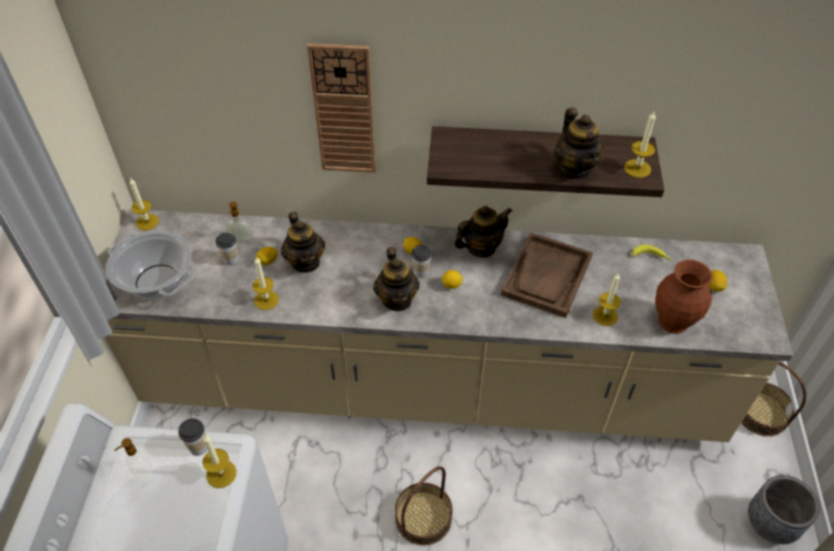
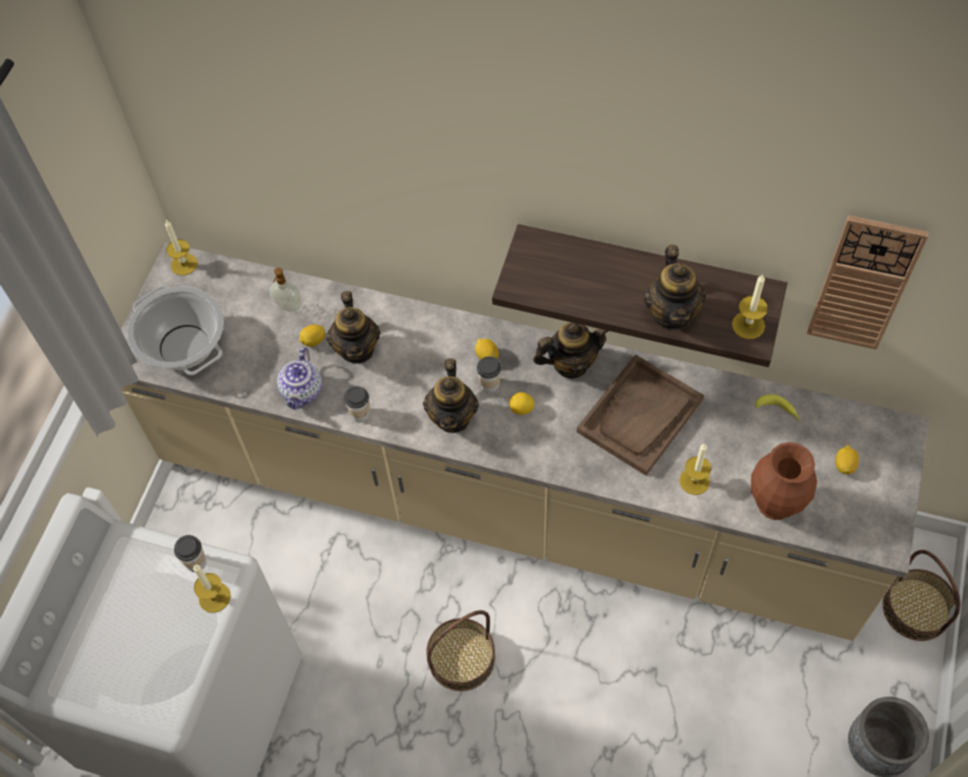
camera: 15 degrees right, 10 degrees up
soap dispenser [114,438,153,484] -> none
cup [216,233,239,265] -> cup moved to [344,386,370,422]
candle [252,257,279,310] -> teapot [277,347,322,410]
wall clock [307,43,376,173] -> wall clock moved to [807,215,929,350]

